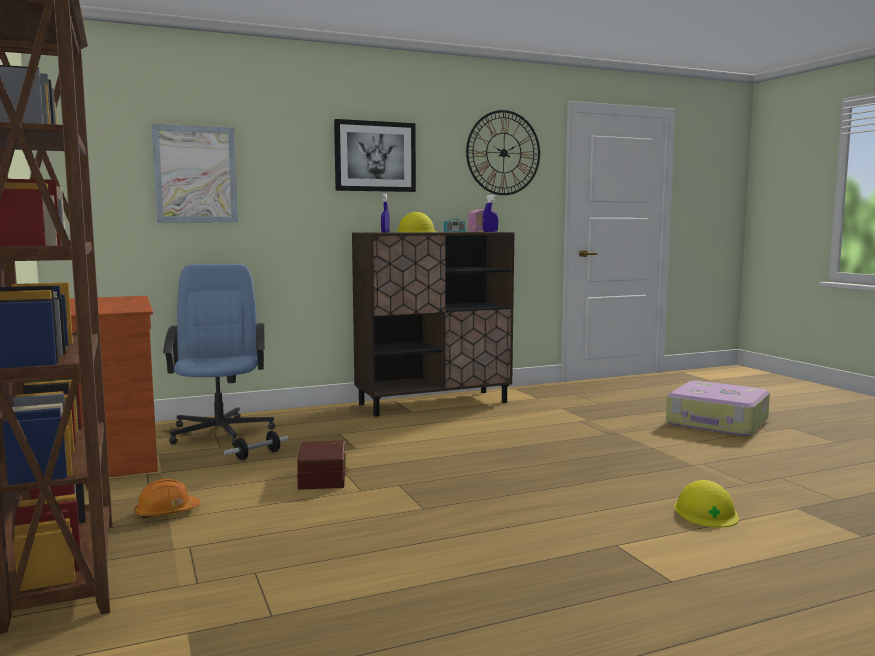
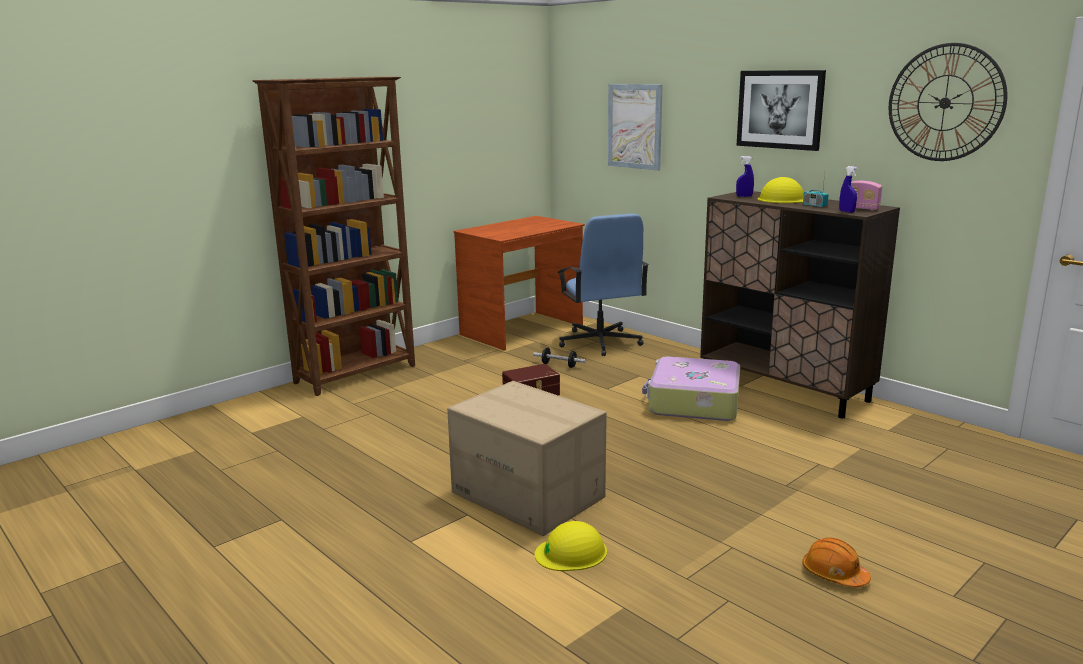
camera: 70 degrees right, 10 degrees up
orange hard hat [135,478,200,518] -> orange hard hat moved to [802,537,871,587]
blue office chair [163,264,275,446] -> blue office chair turned 105 degrees clockwise [558,214,649,356]
suitcase [666,381,770,436] -> suitcase moved to [642,357,740,421]
none -> cardboard box [447,381,607,536]

